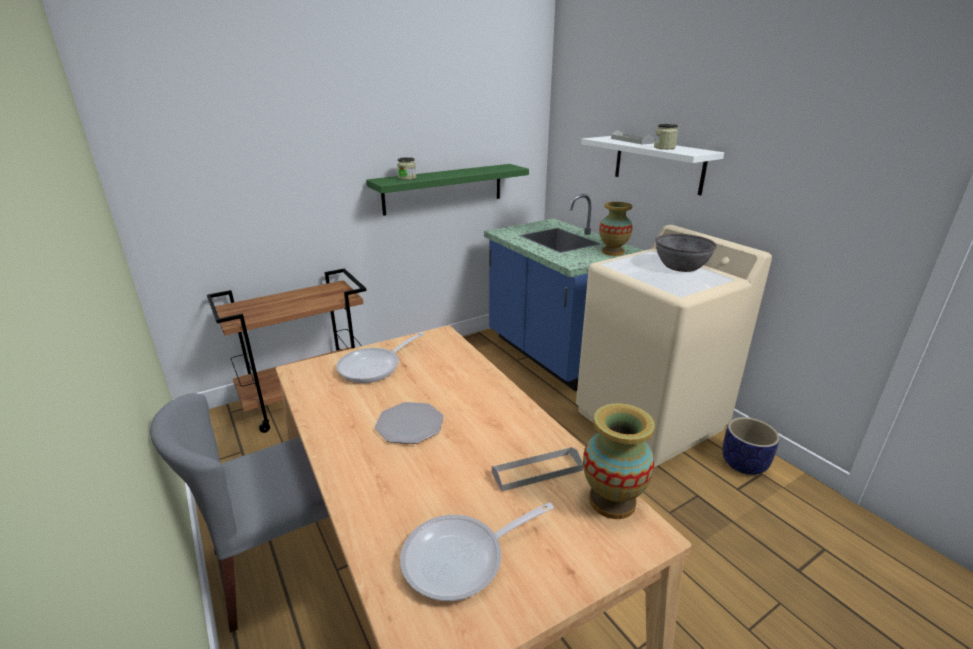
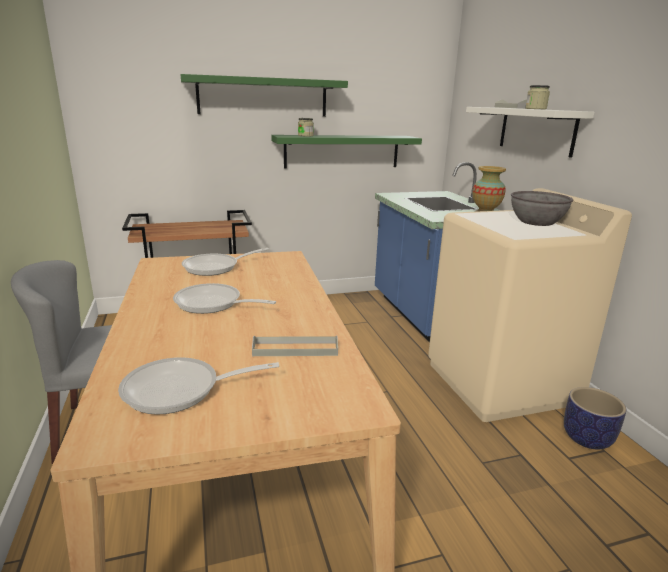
camera: 15 degrees right, 5 degrees down
plate [375,402,444,444] -> frying pan [173,283,276,314]
vase [583,403,655,519] -> none
none -> green shelf [181,74,348,117]

